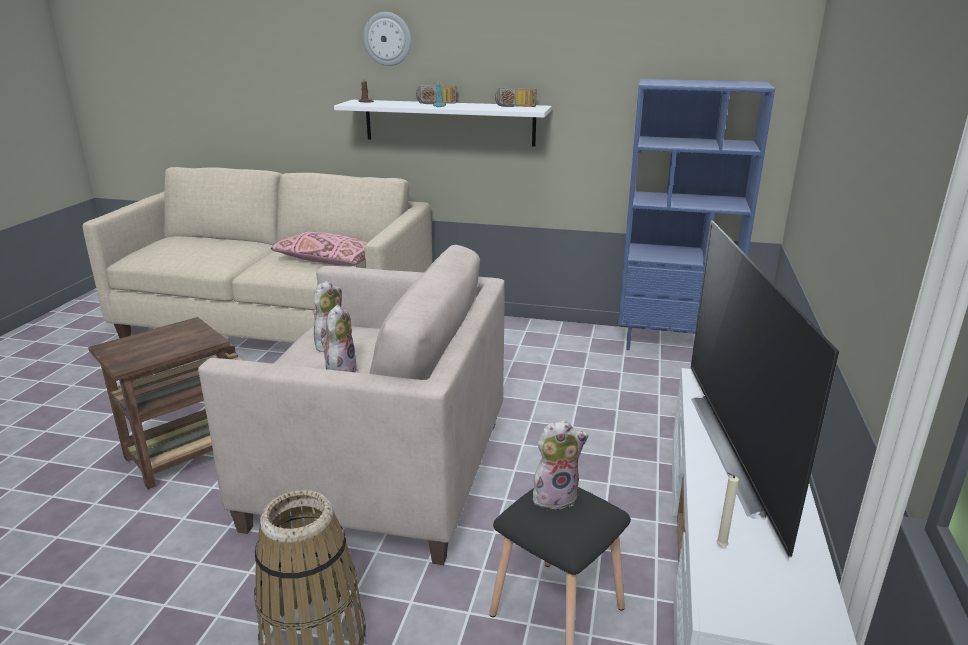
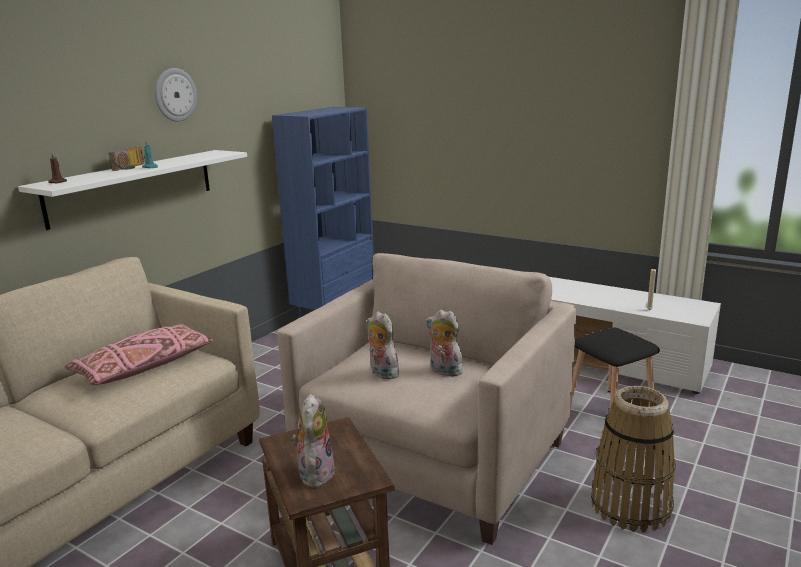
camera: 70 degrees left, 5 degrees down
wall clock [363,12,411,66] -> wall clock moved to [155,68,197,122]
radio [495,88,537,107] -> none
plush toy [533,420,589,510] -> plush toy moved to [292,394,334,488]
television [691,220,839,558] -> none

